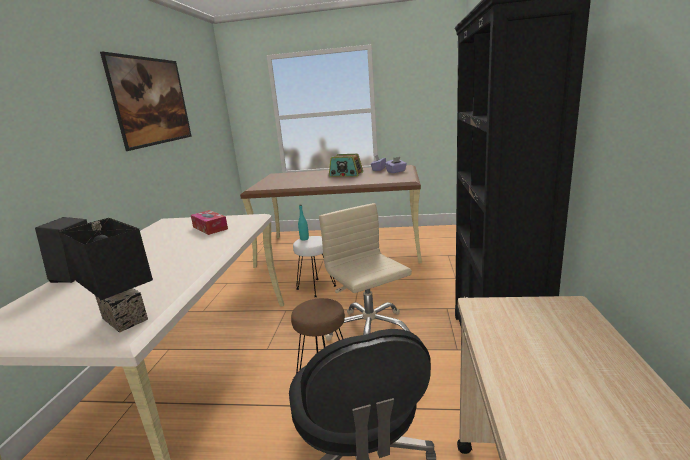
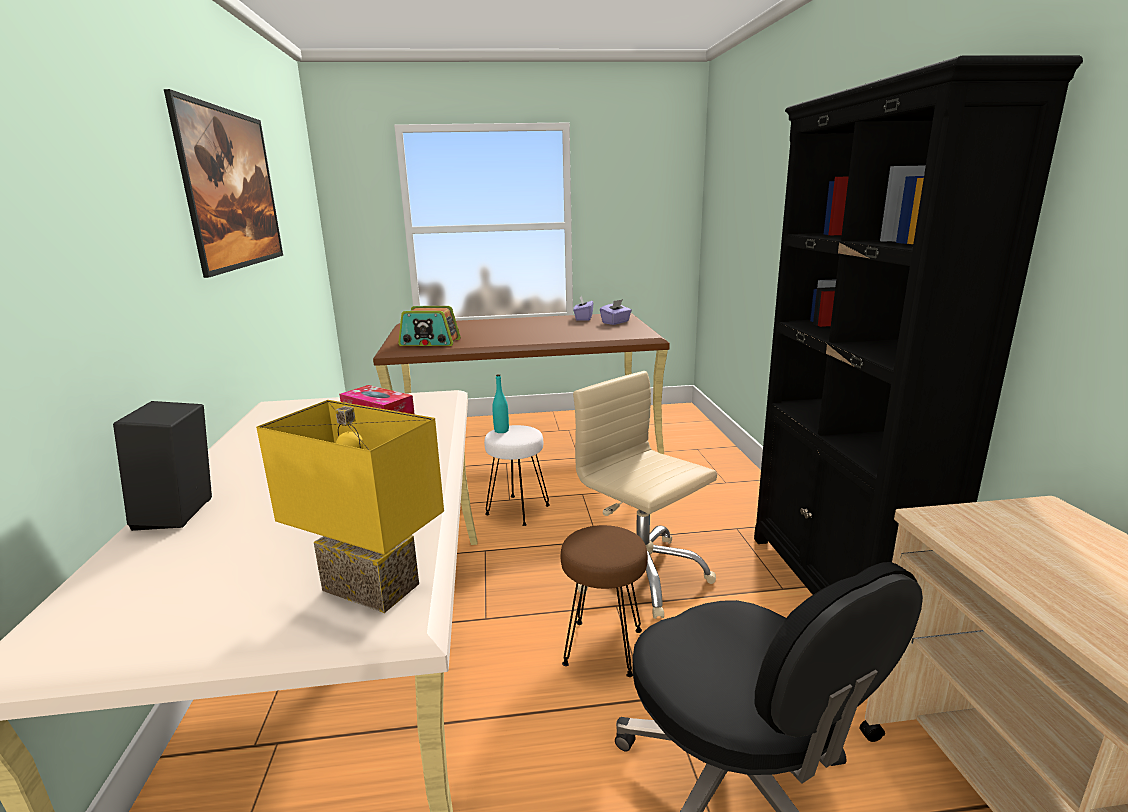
camera: 15 degrees left, 0 degrees up
black table lamp [58,218,153,333] -> yellow table lamp [256,400,444,613]
radio [329,154,363,177] -> radio moved to [398,306,461,346]

